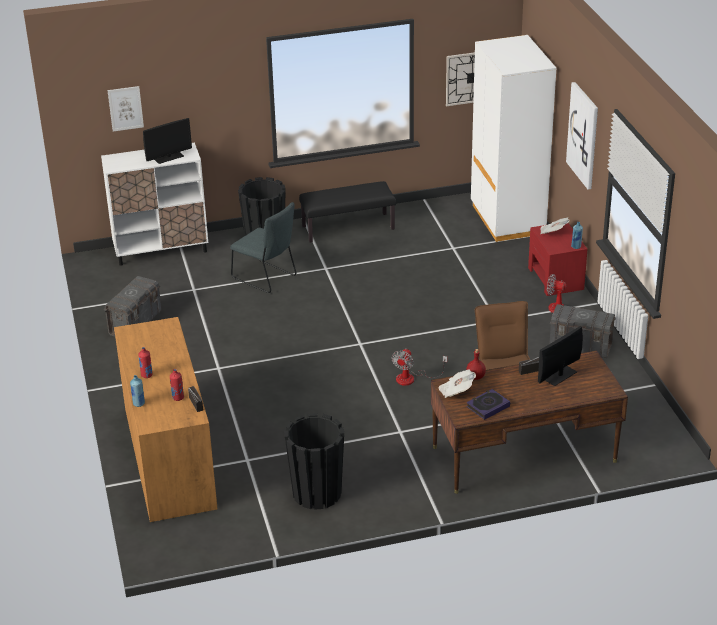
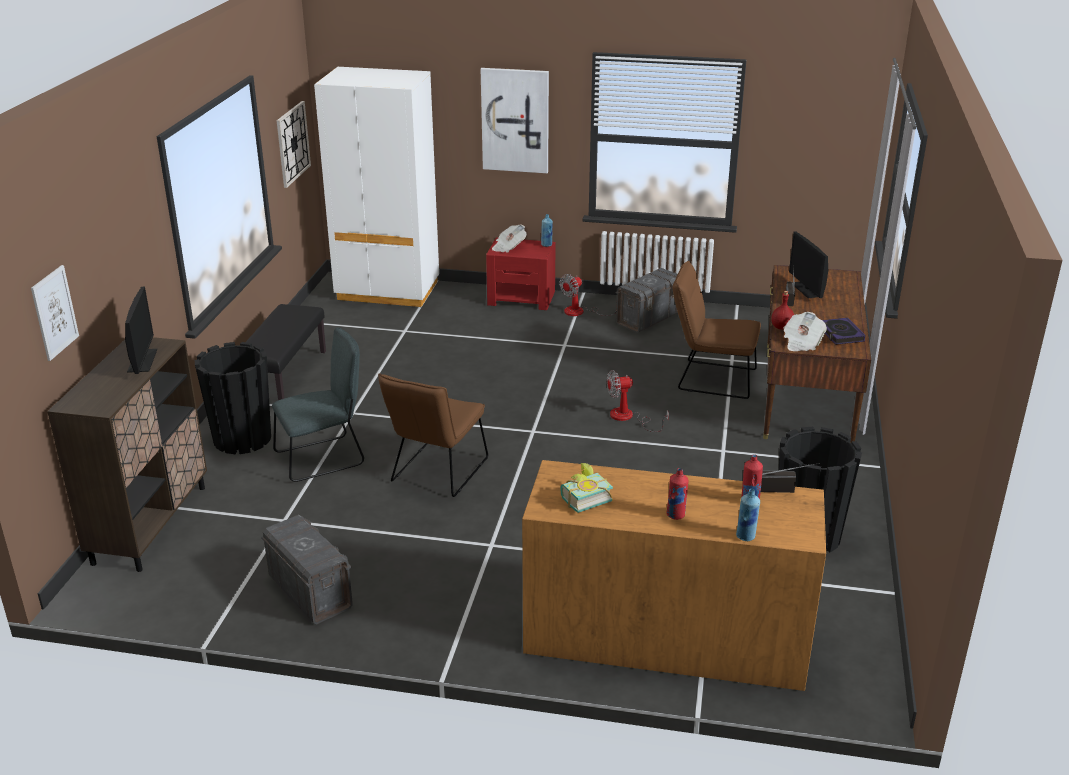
camera: 65 degrees left, 5 degrees down
white cabinet [101,143,208,266] -> brown cabinet [47,337,207,572]
fan [392,349,447,386] -> fan turned 120 degrees clockwise [607,370,669,432]
none -> brown chair [378,373,488,497]
none -> book [560,463,613,513]

